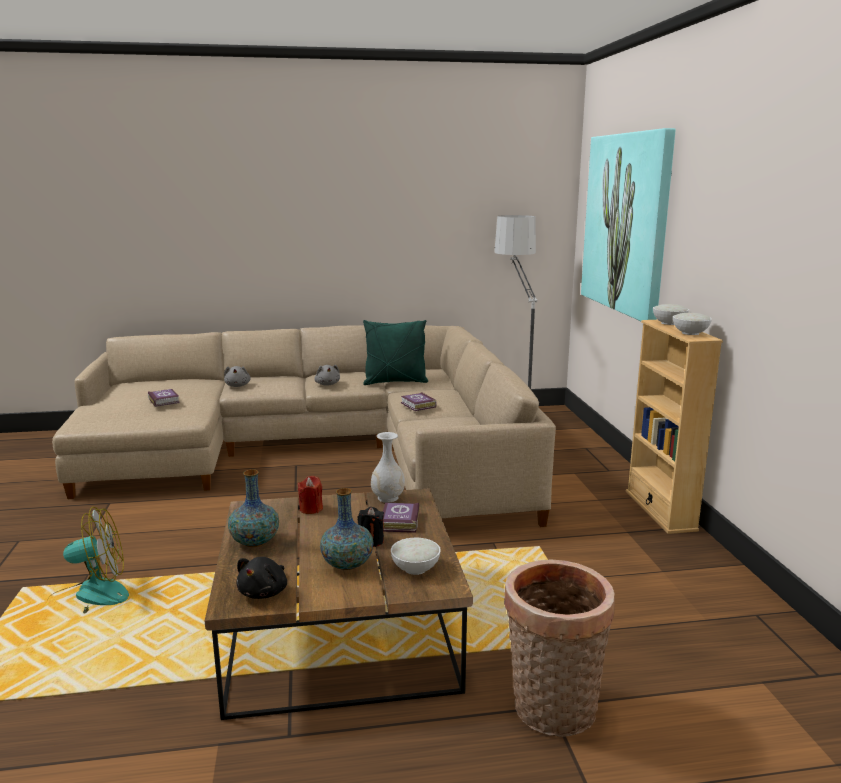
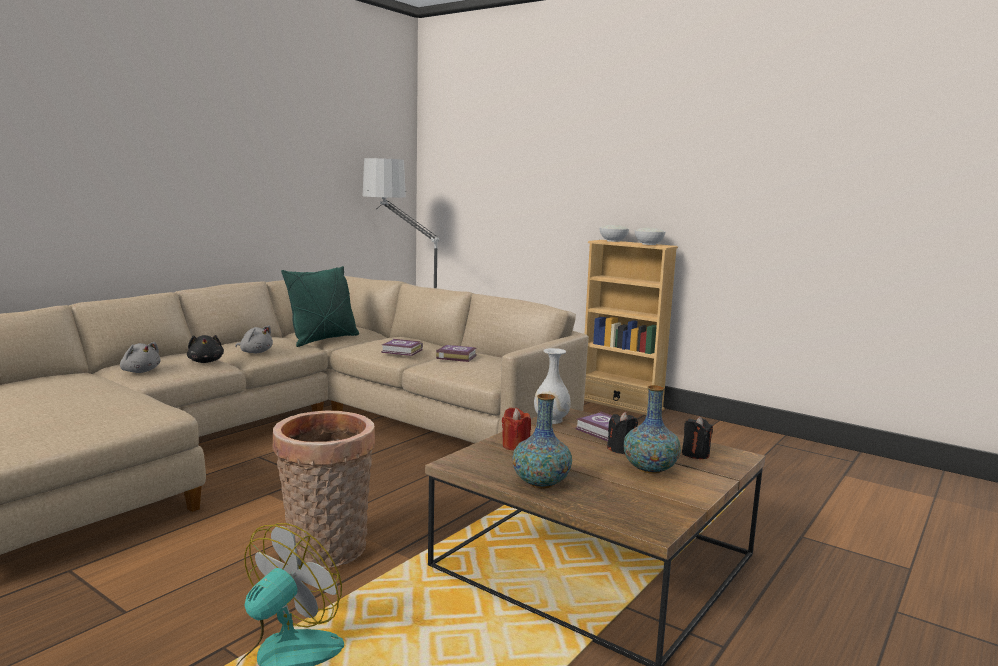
camera: 45 degrees left, 5 degrees down
book [148,389,180,407] -> book moved to [436,345,477,362]
black plush toy [236,557,287,599] -> black plush toy moved to [187,335,224,363]
white bowl [391,538,441,575] -> black candle [682,417,713,459]
basket [504,559,615,737] -> basket moved to [273,411,375,568]
picture [581,128,676,321] -> none

